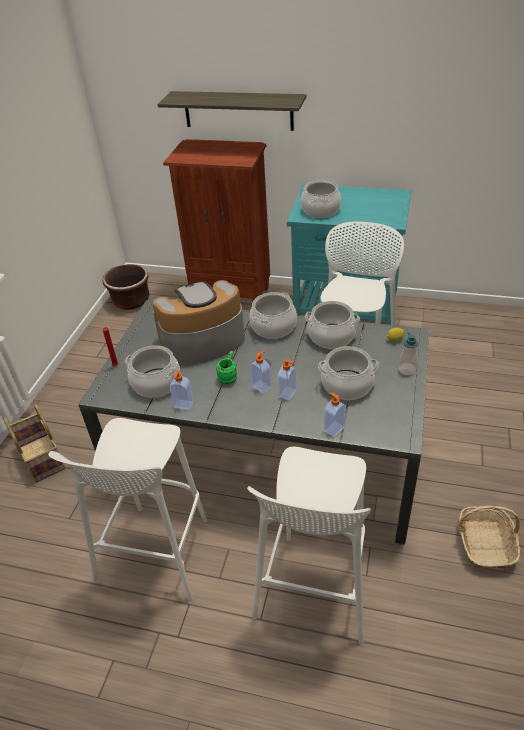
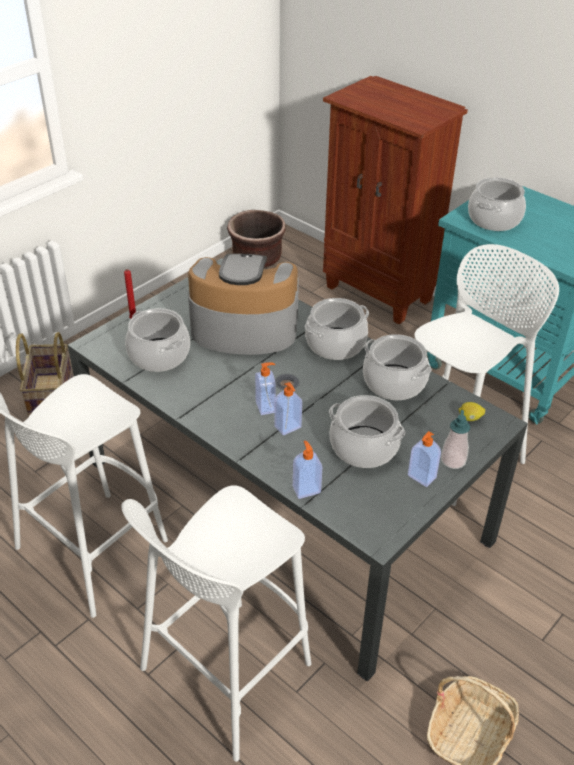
camera: 25 degrees right, 0 degrees up
shelf [157,91,306,131] -> none
soap dispenser [170,370,194,410] -> soap dispenser moved to [408,431,441,487]
green mug [216,351,237,385] -> none

